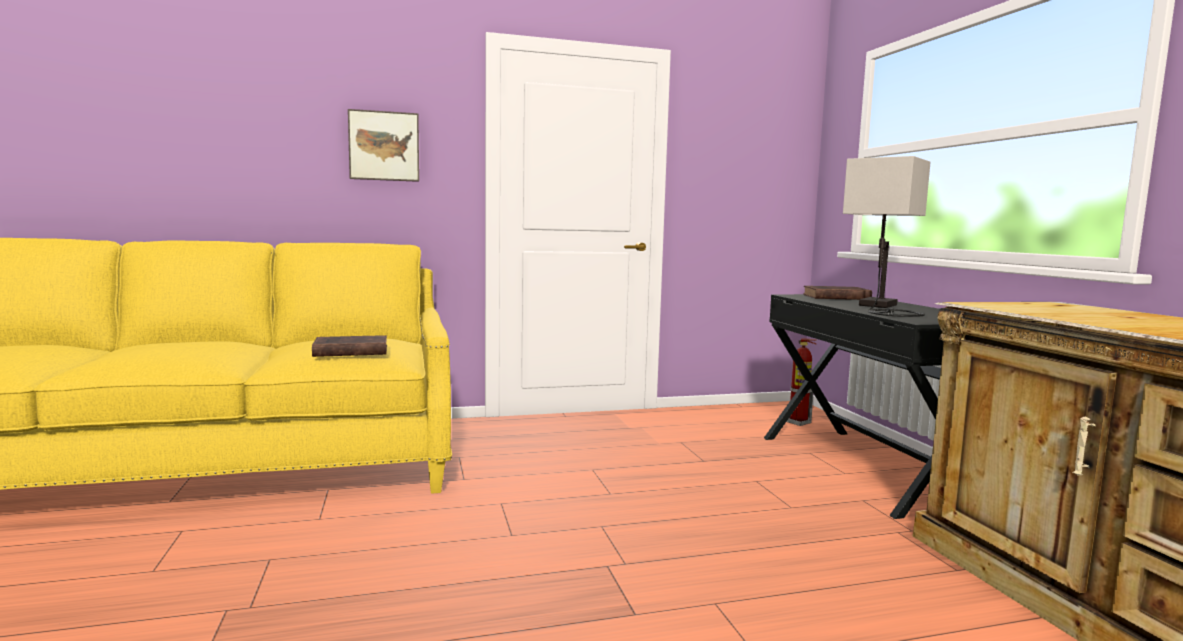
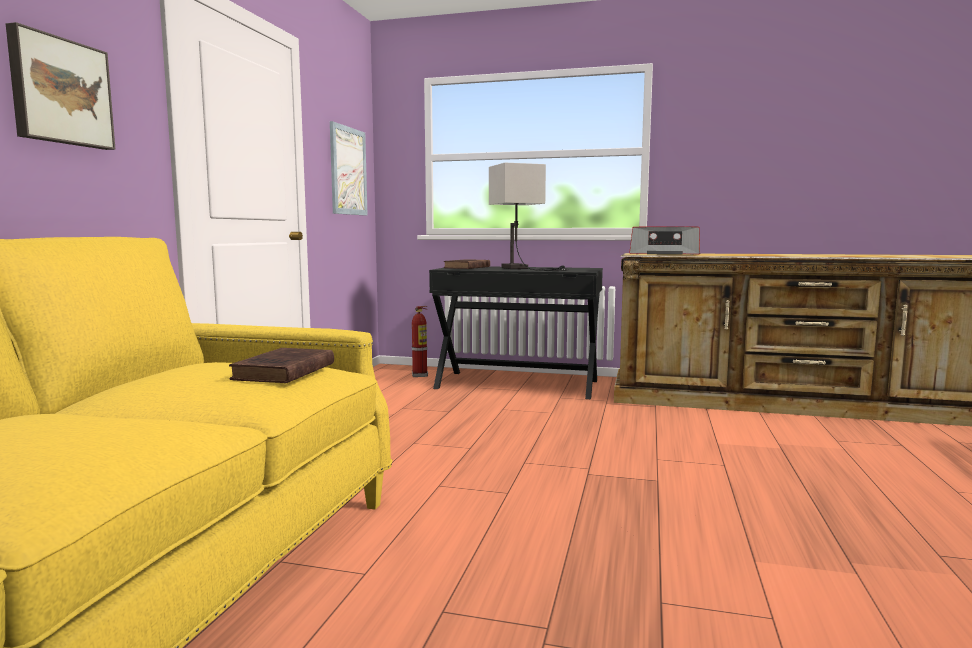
camera: 60 degrees left, 0 degrees up
none -> picture [330,121,368,215]
none -> radio [629,226,700,255]

